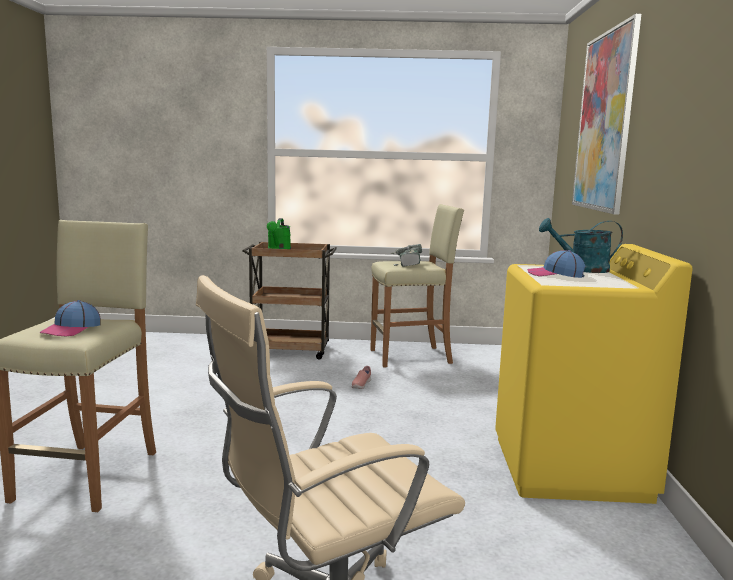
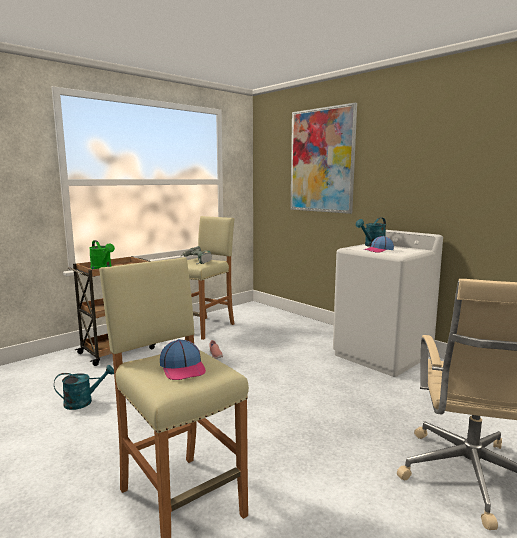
camera: 45 degrees left, 0 degrees up
yellow washing machine [495,244,692,504] -> white washing machine [333,230,443,377]
none -> turquoise watering can [54,365,114,410]

